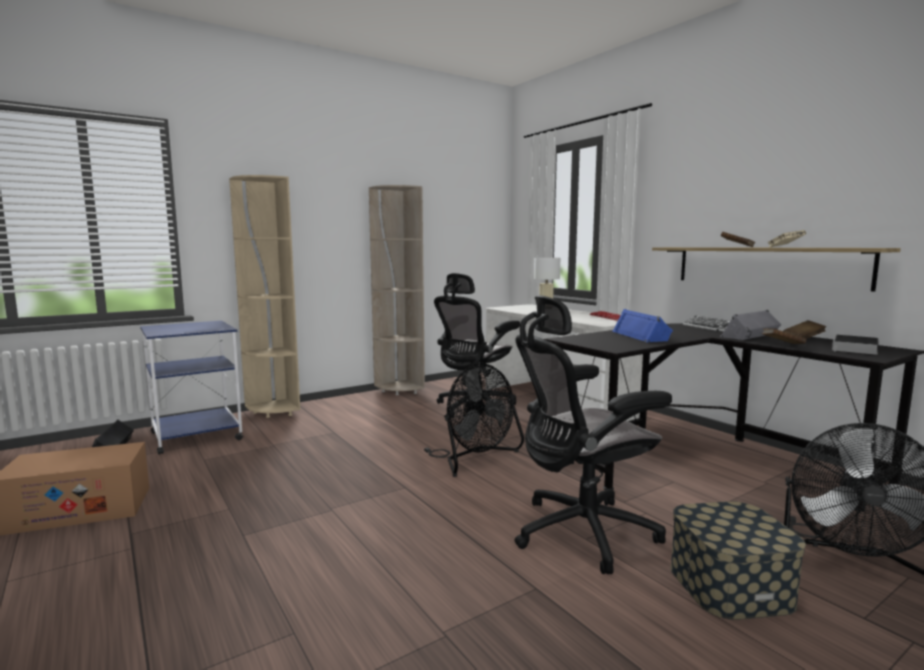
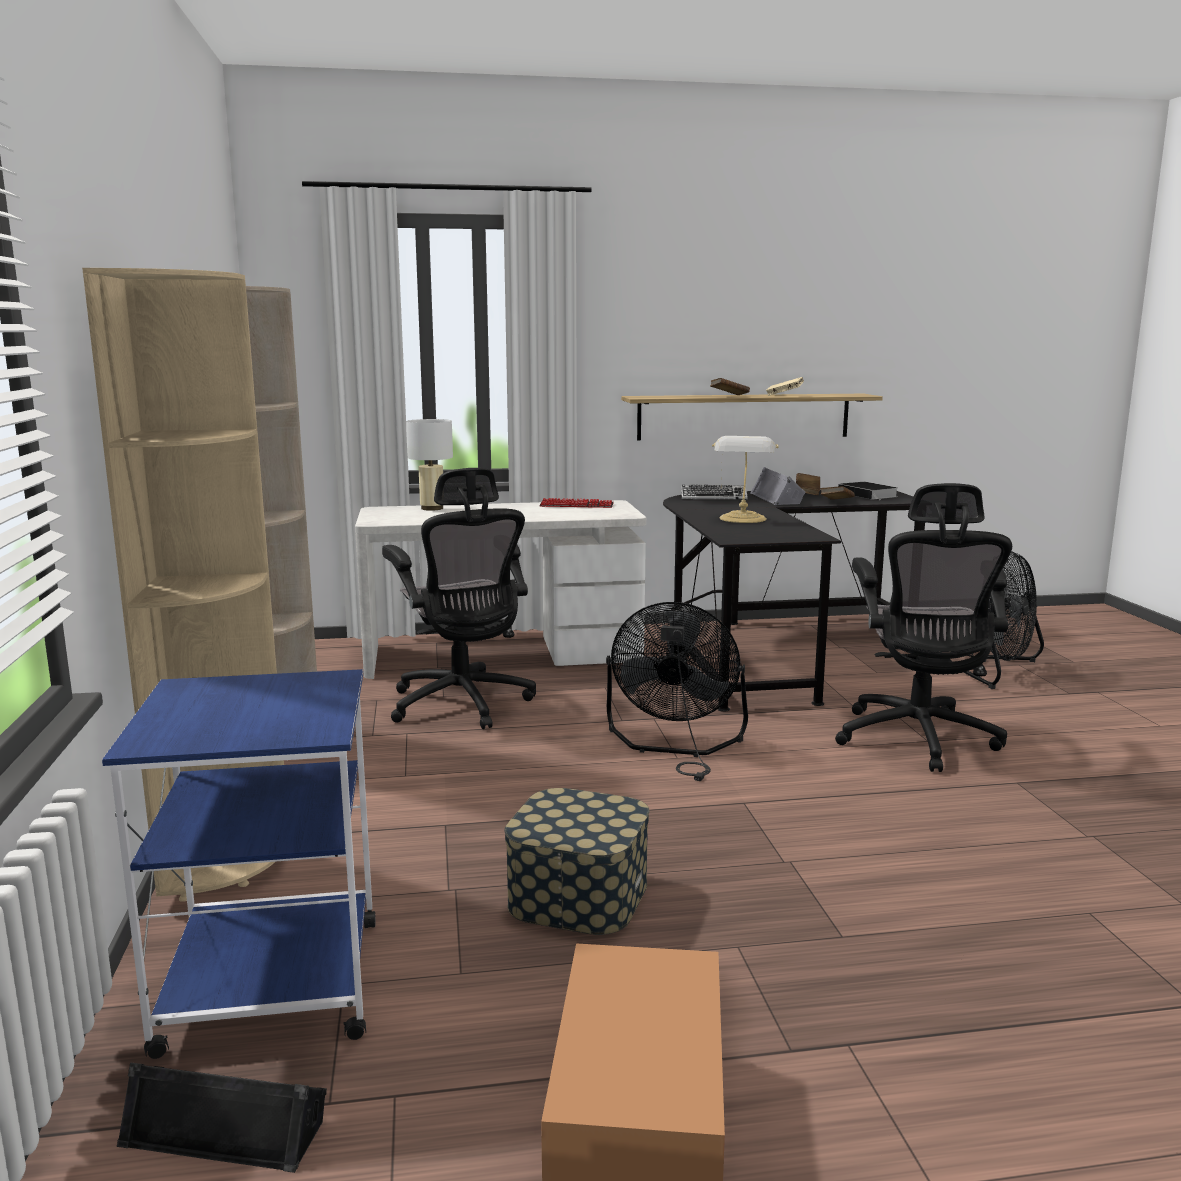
camera: 65 degrees left, 5 degrees up
black fan [424,363,524,477] -> black fan turned 60 degrees counterclockwise [606,602,748,781]
blue speaker [612,309,673,342] -> table lamp [712,436,779,523]
storage box [670,501,806,620] -> storage box moved to [504,788,649,935]

